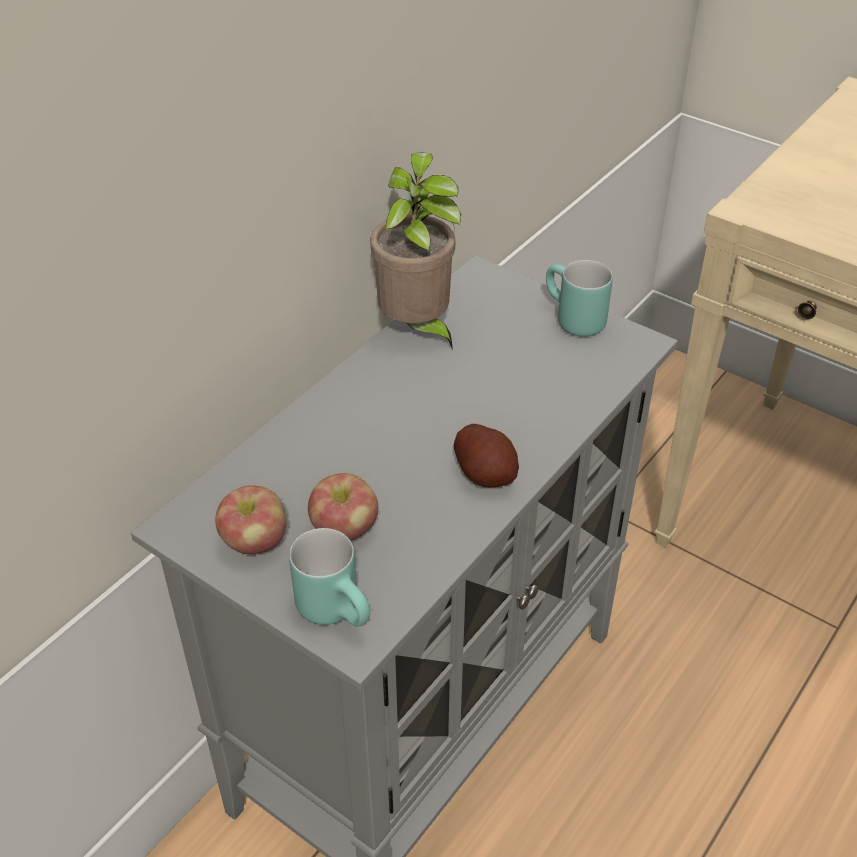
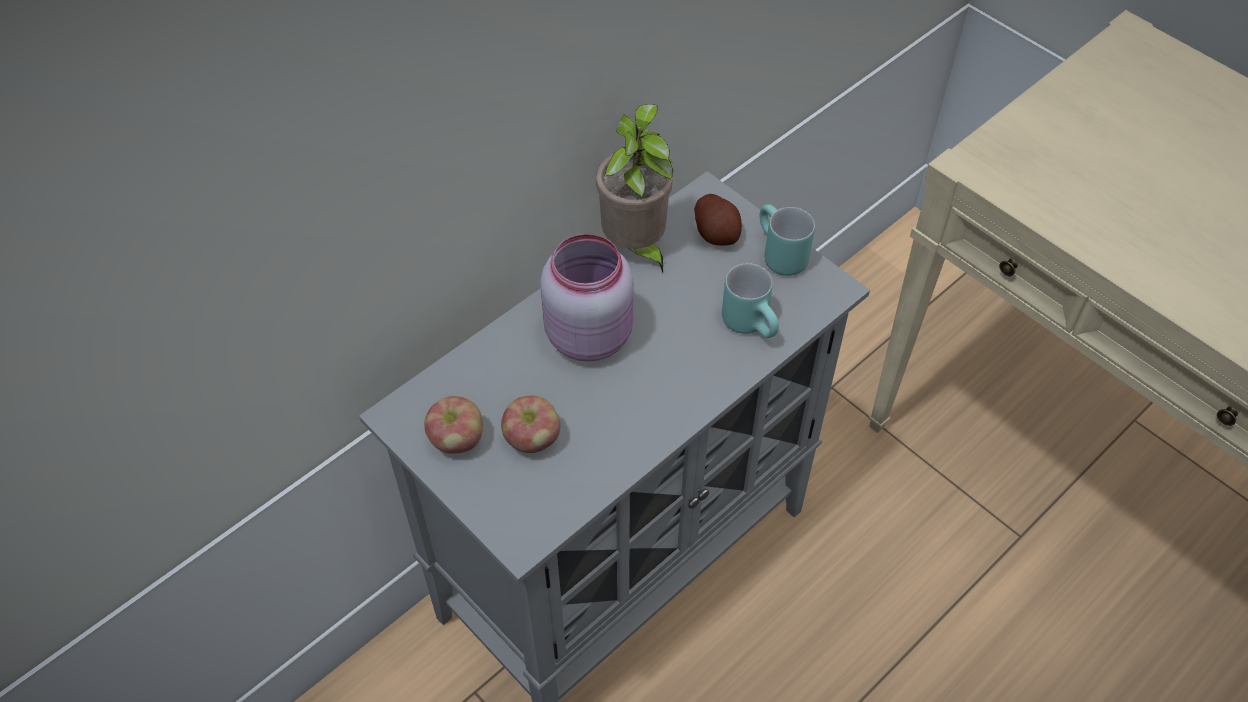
camera: 10 degrees right, 10 degrees up
turquoise mug [289,528,370,627] -> turquoise mug moved to [722,263,779,338]
potato [453,424,519,487] -> potato moved to [694,194,742,246]
none -> pink jar [540,234,634,362]

